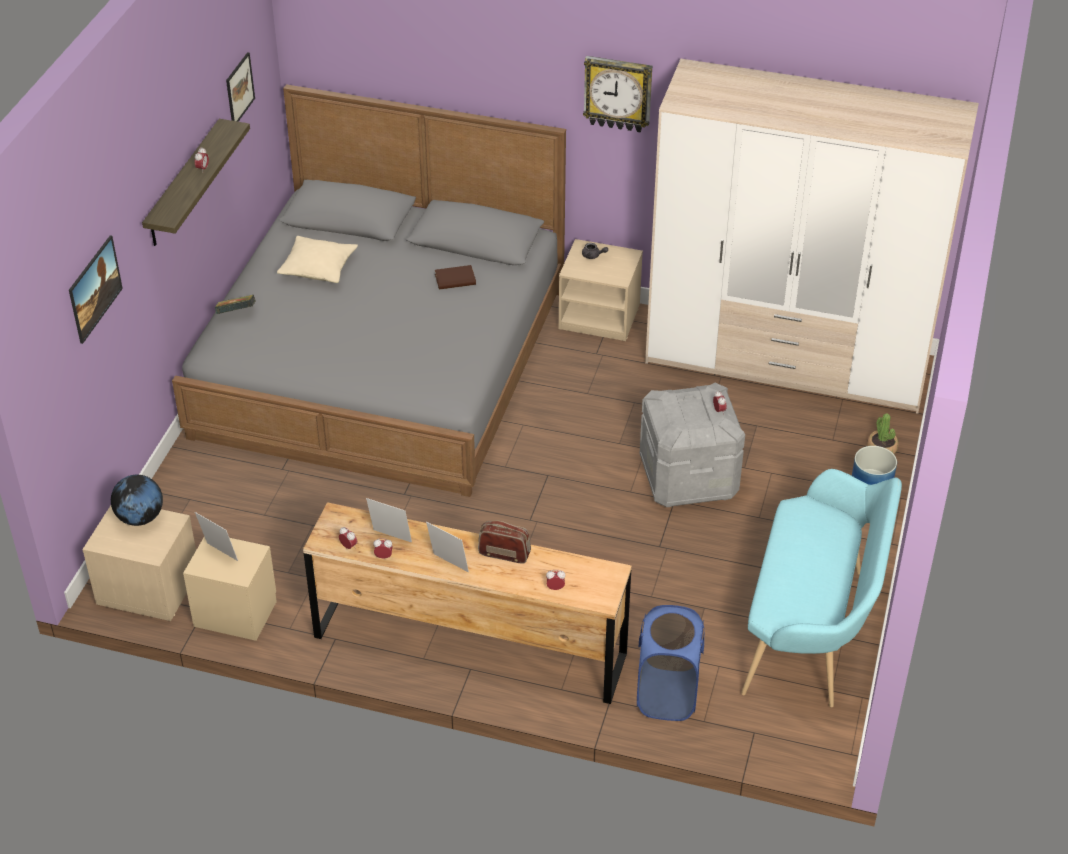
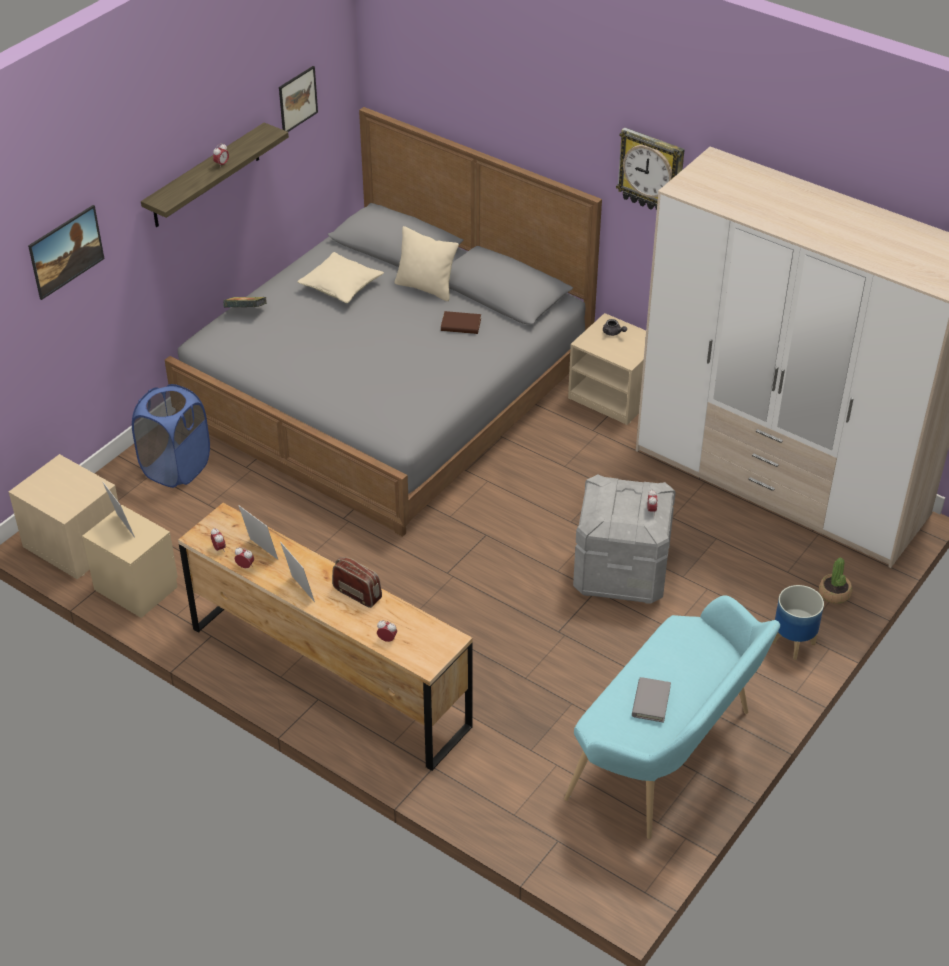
camera: 20 degrees right, 0 degrees up
globe [111,475,163,526] -> none
blue laundry basket [637,605,704,721] -> blue laundry basket moved to [132,384,210,488]
none -> beige pillow [395,226,459,301]
none -> grey book [632,677,671,723]

